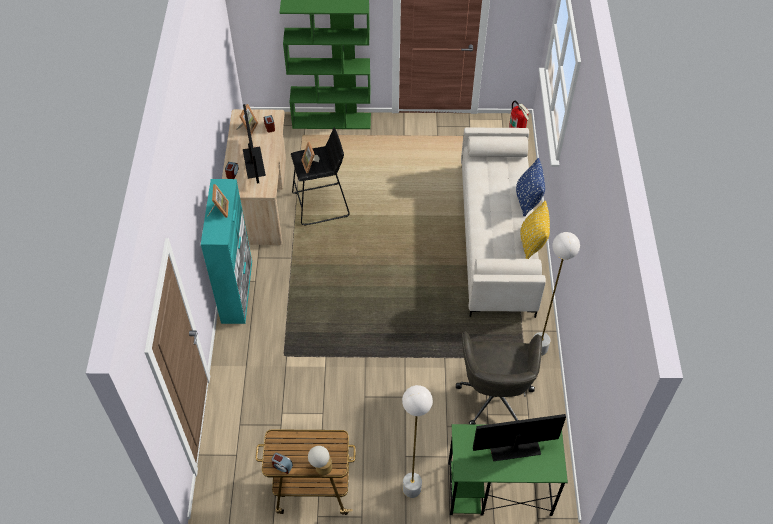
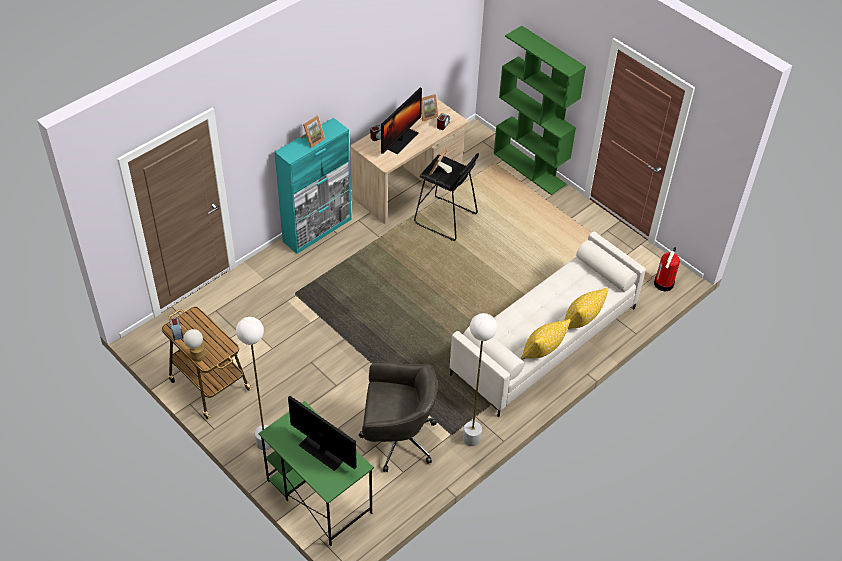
camera: 45 degrees right, 5 degrees down
grey office chair [456,332,542,424] -> grey office chair turned 135 degrees counterclockwise [358,361,437,472]
blue pillow [516,158,545,217] -> yellow pillow [564,287,609,329]

